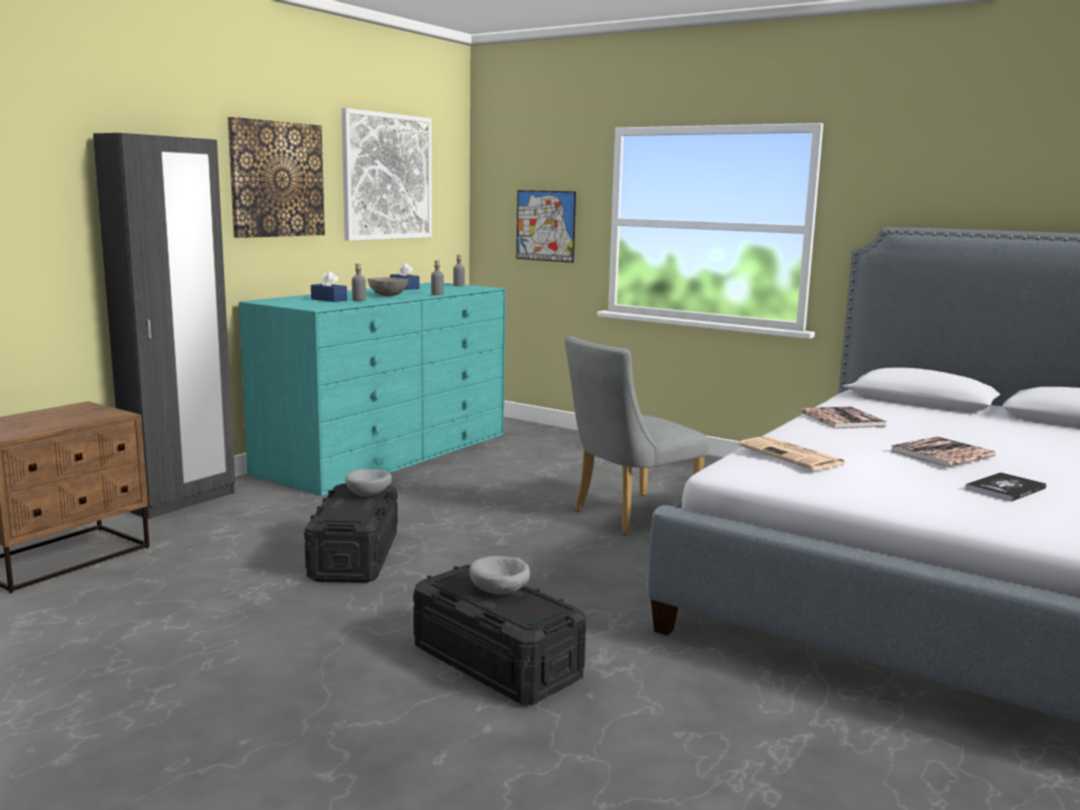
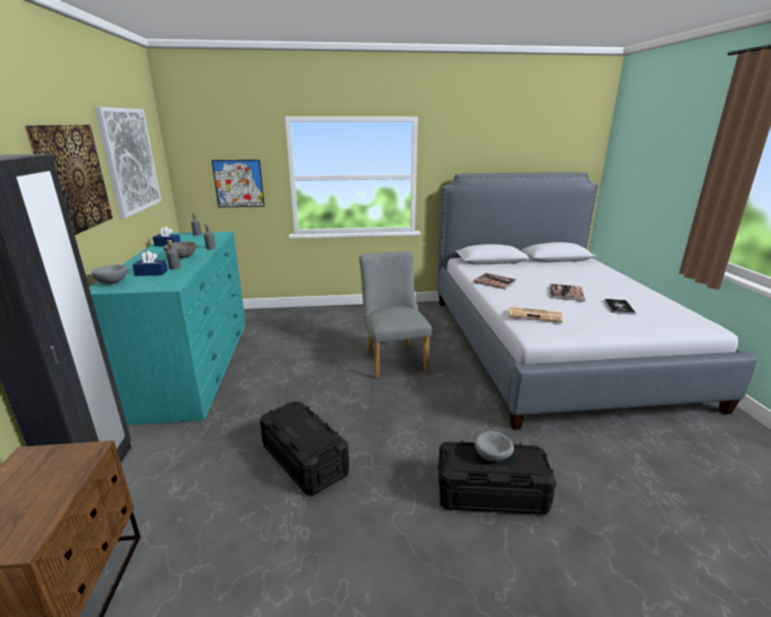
camera: 40 degrees left, 10 degrees up
grey bowl [345,469,392,497] -> grey bowl moved to [92,265,128,284]
grey chair [565,336,709,535] -> grey chair turned 150 degrees clockwise [359,251,432,379]

